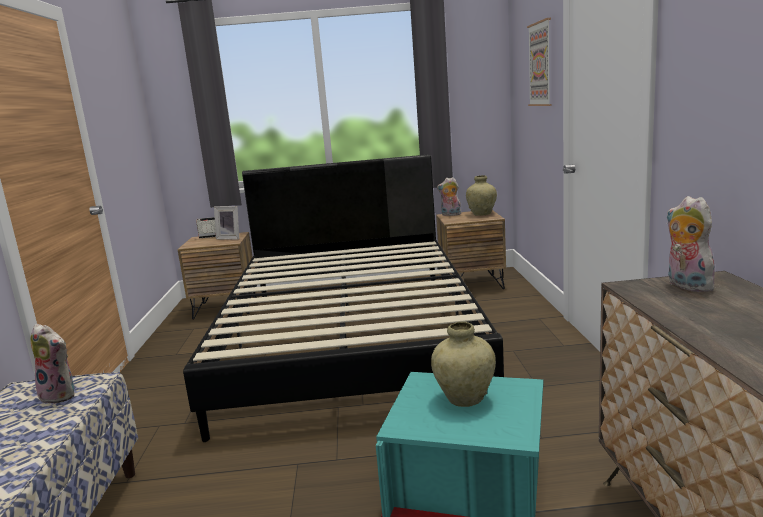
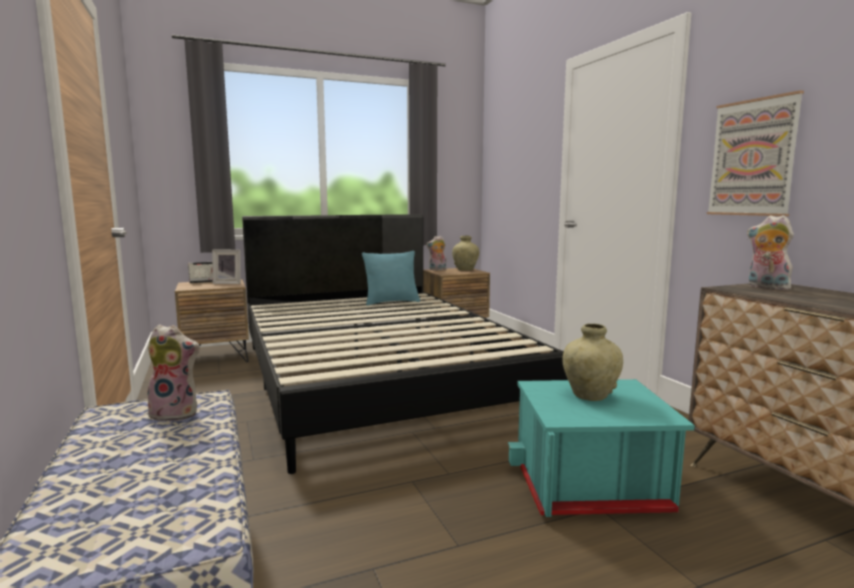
camera: 20 degrees left, 5 degrees down
picture [527,18,551,106] -> picture moved to [707,90,804,216]
none -> turquoise pillow [362,251,420,305]

